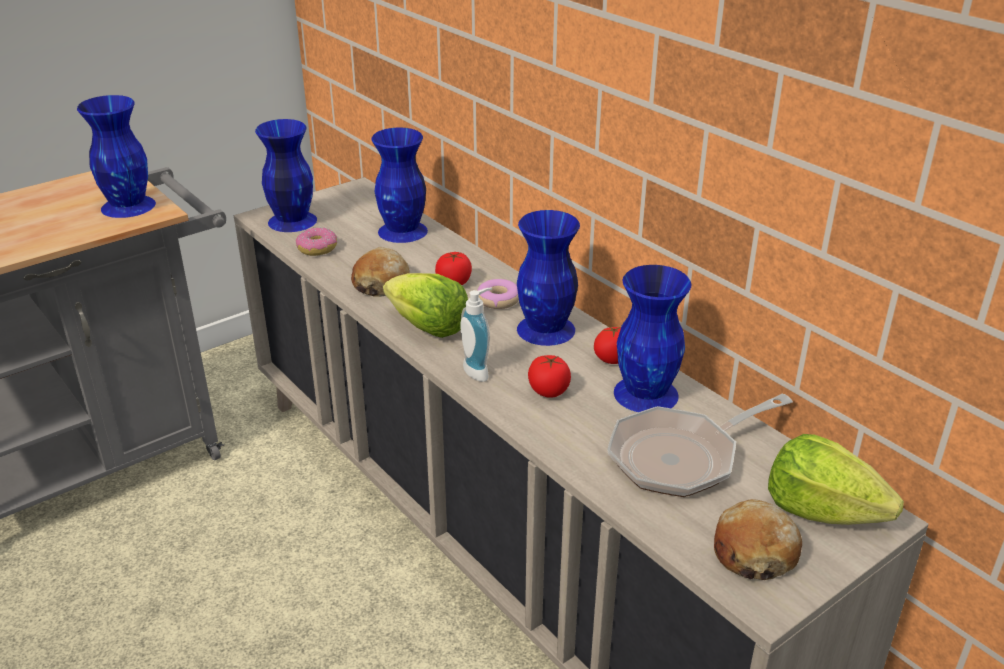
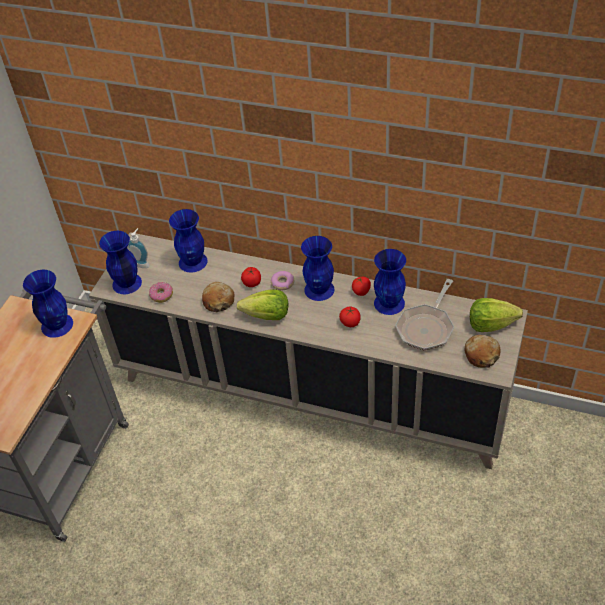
camera: 30 degrees left, 15 degrees up
soap dispenser [460,287,492,382] -> soap dispenser moved to [128,228,150,268]

